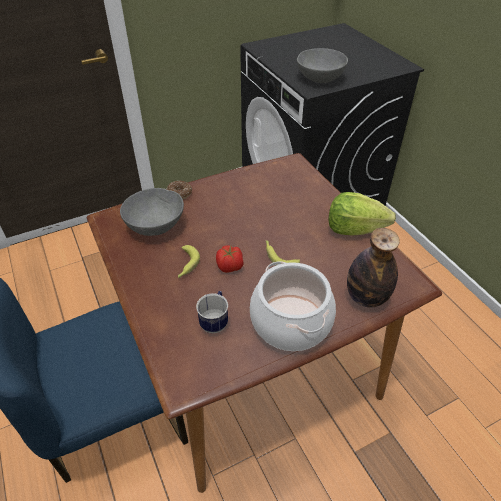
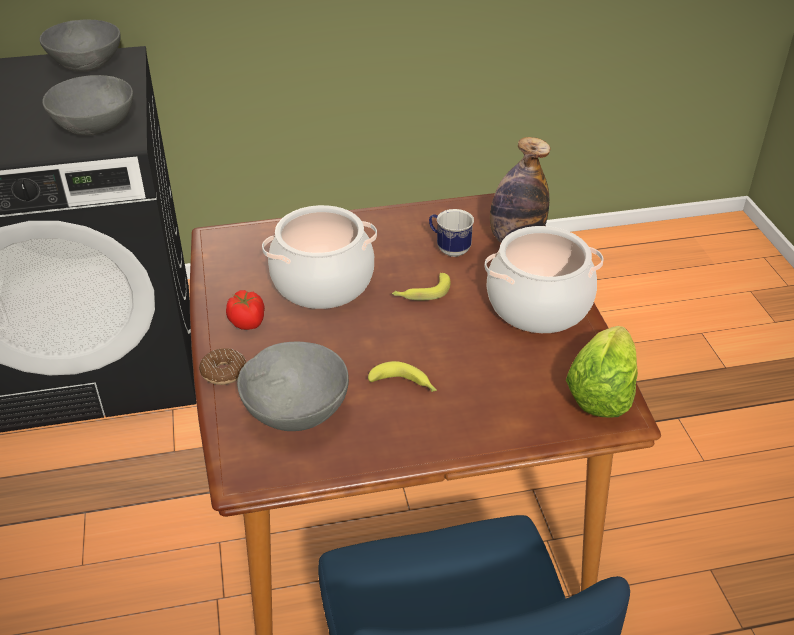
camera: 75 degrees left, 5 degrees down
mug [196,291,228,333] -> mug moved to [429,209,474,257]
tomato [216,245,244,273] -> tomato moved to [226,290,265,330]
lettuce [328,192,396,236] -> lettuce moved to [566,326,638,418]
none -> grey bowl [39,19,121,72]
none -> cooking pot [262,205,377,309]

